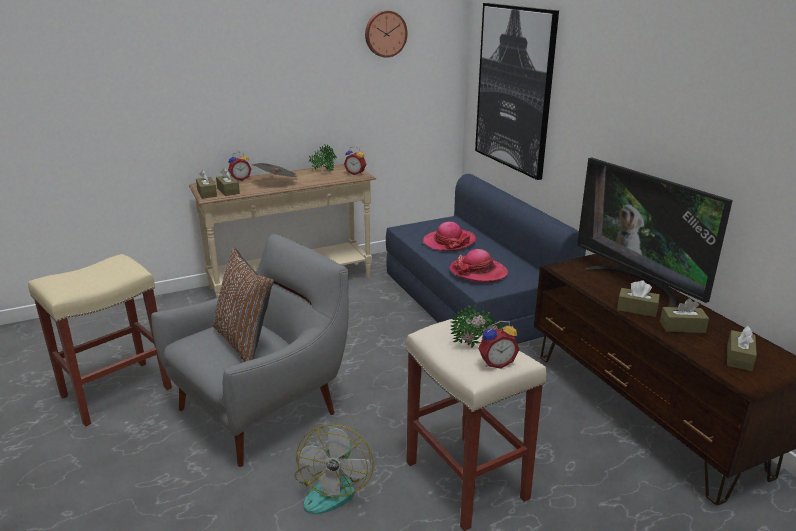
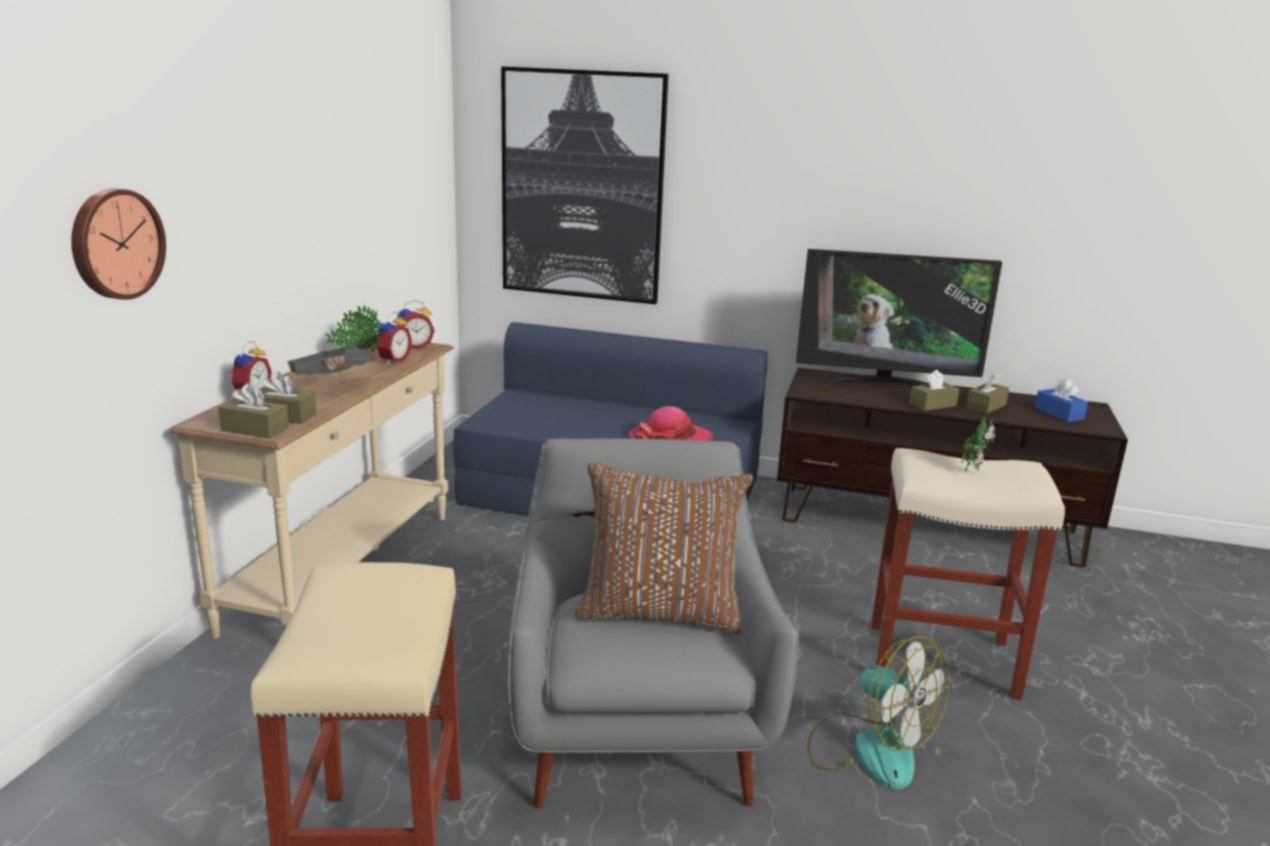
camera: 50 degrees left, 5 degrees down
wall clock [365,10,408,58] -> wall clock moved to [71,188,166,300]
hat [422,222,476,251] -> none
alarm clock [478,321,519,369] -> alarm clock moved to [376,312,412,365]
brown tissue box [727,326,757,371] -> blue tissue box [1035,378,1088,422]

